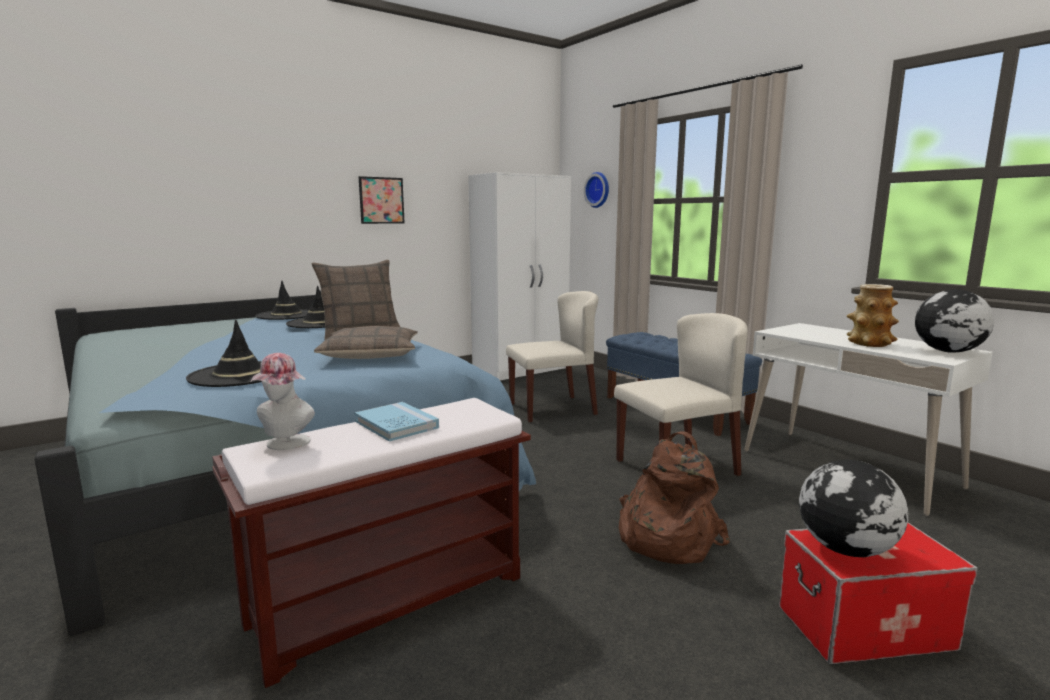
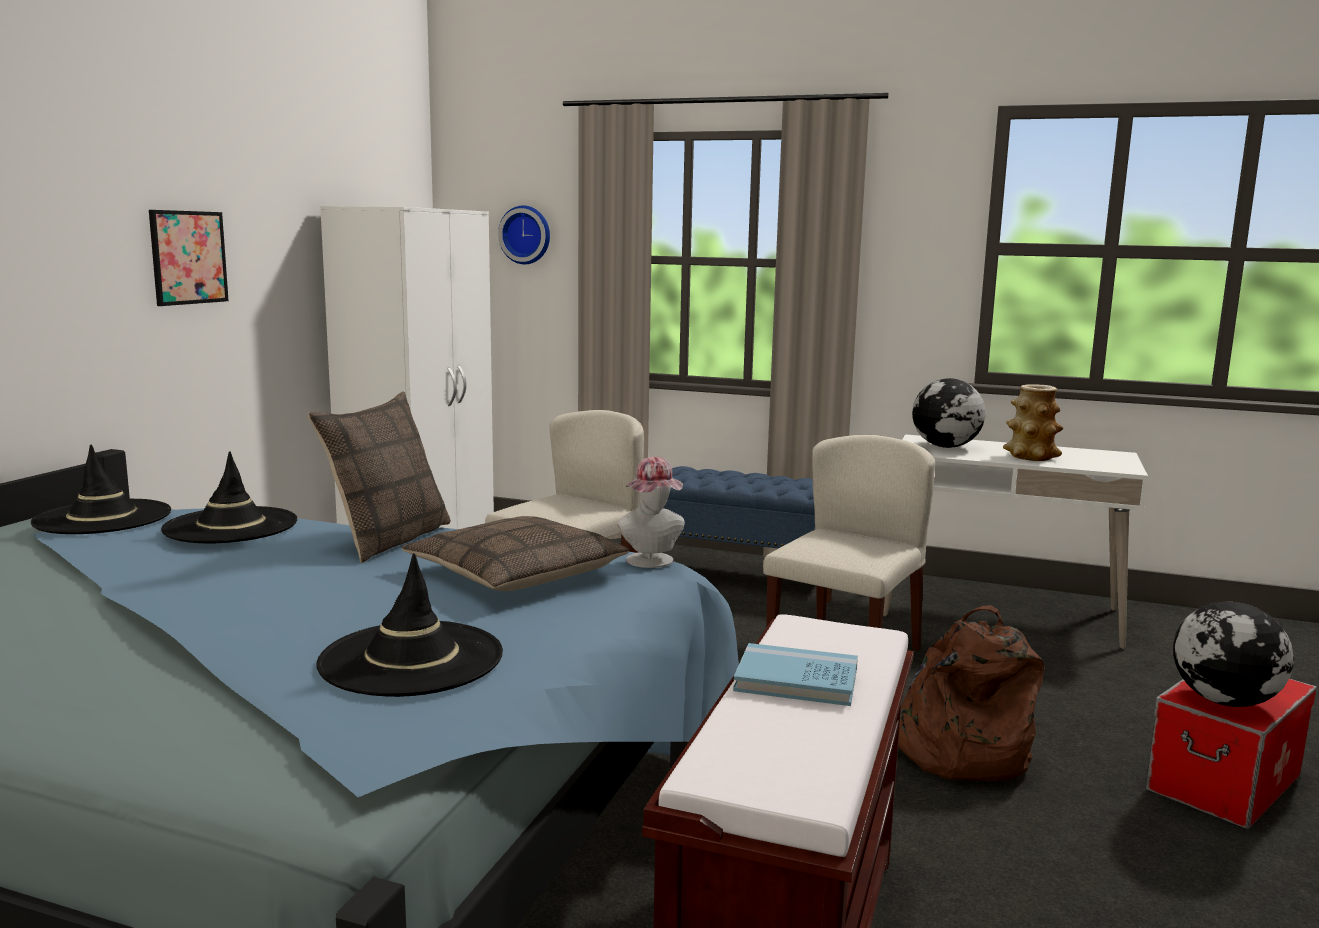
camera: 35 degrees left, 0 degrees up
hat [250,353,315,450] -> hat moved to [617,457,685,568]
globe [915,289,994,353] -> globe moved to [912,378,986,448]

